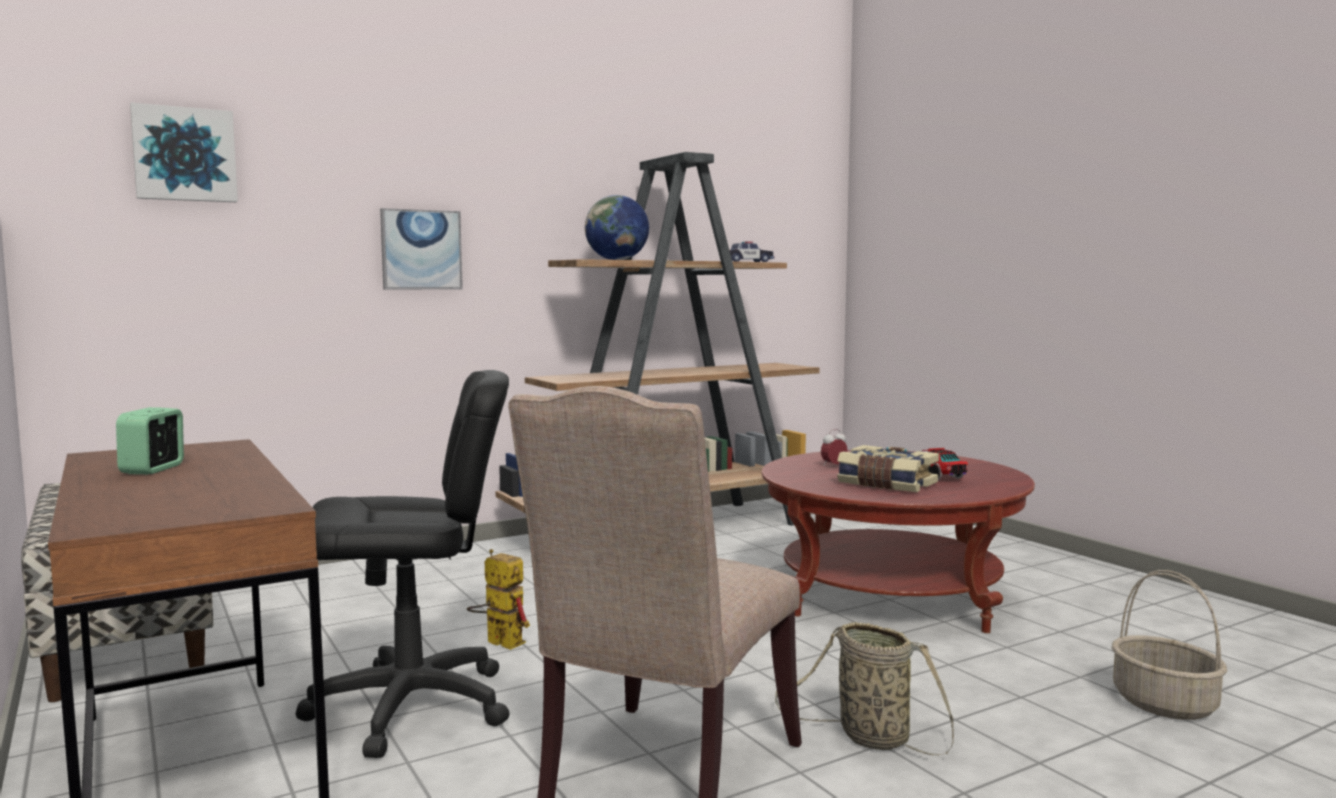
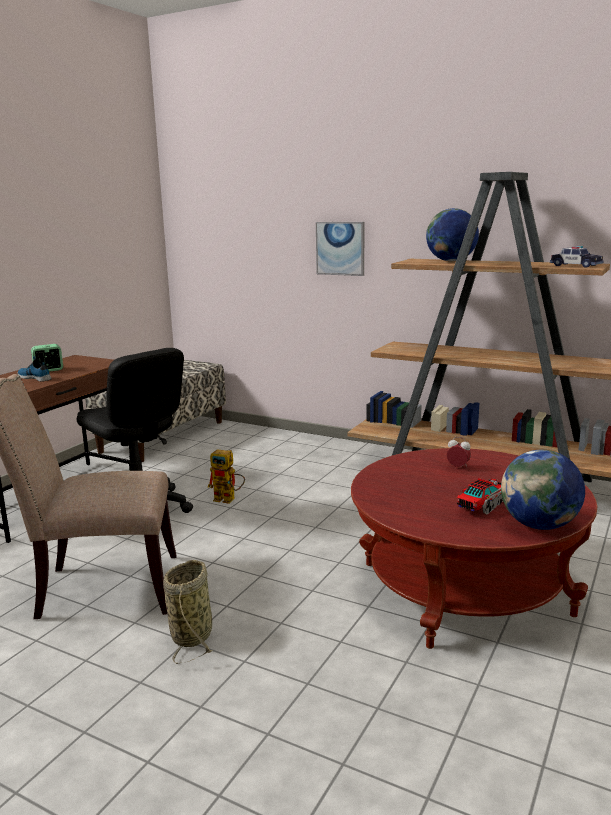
camera: 60 degrees right, 10 degrees up
picture [130,103,238,202] -> none
toy robot [467,549,530,650] -> toy robot turned 105 degrees clockwise [208,449,245,504]
book [837,445,939,492] -> none
basket [1112,570,1227,720] -> none
none -> shoe [17,356,52,382]
none -> globe [501,450,585,530]

